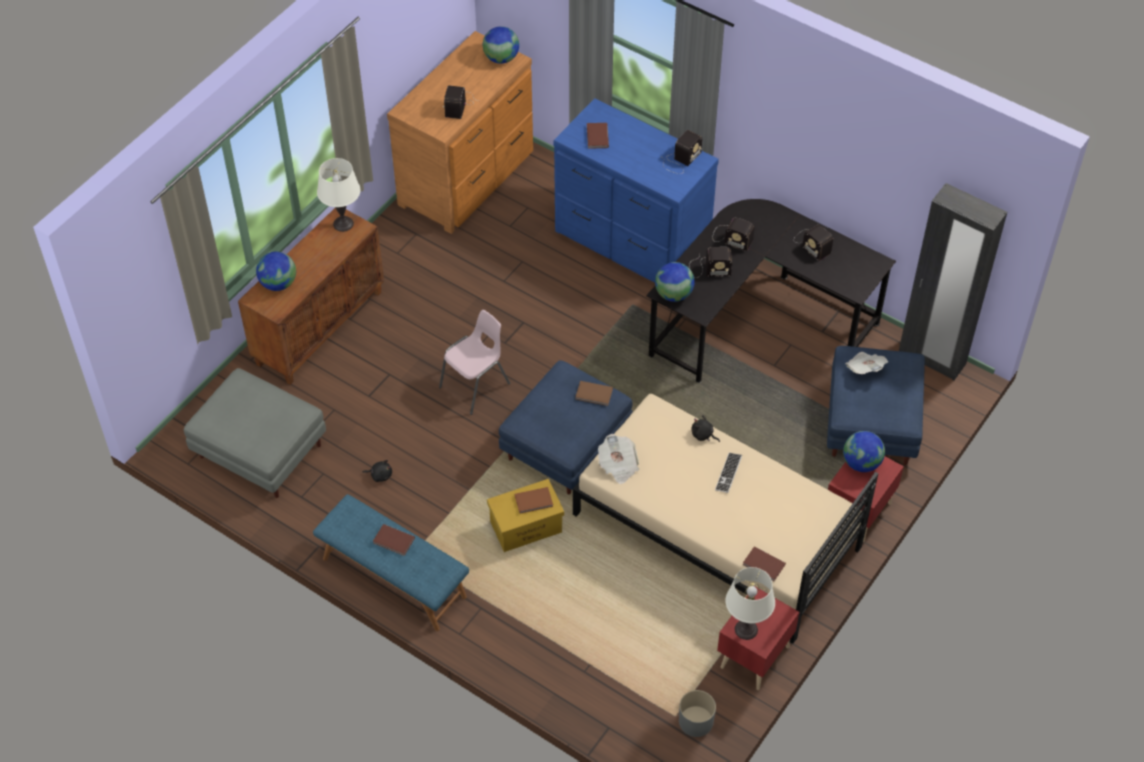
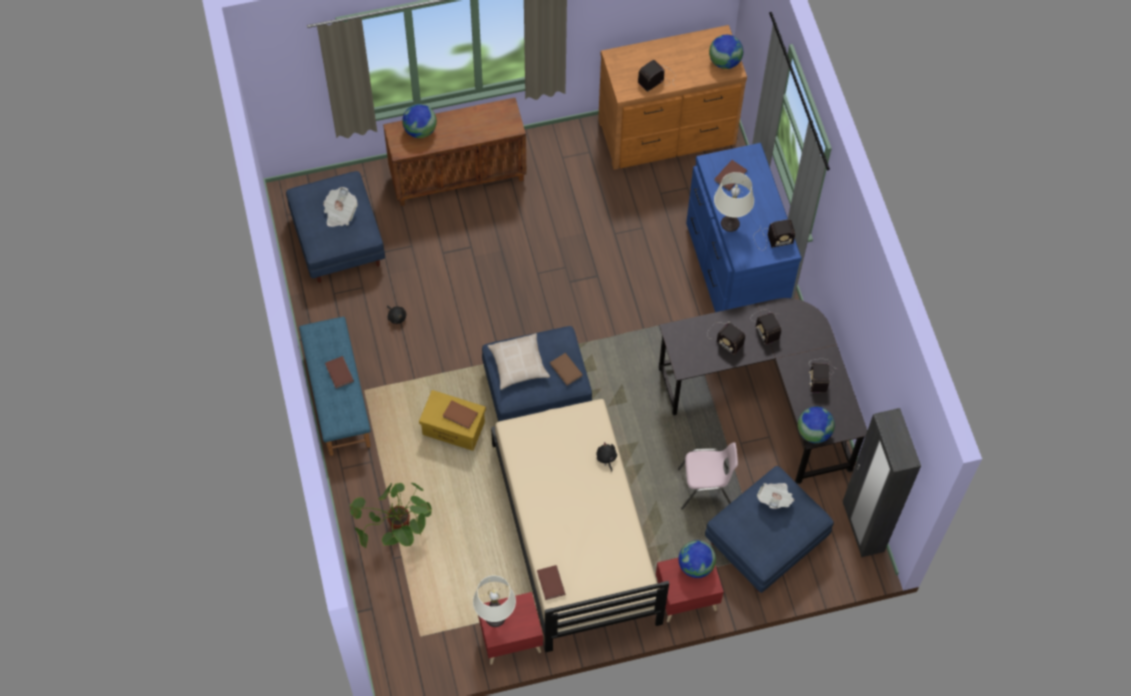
camera: 40 degrees right, 10 degrees up
grey ottoman [184,368,326,498] -> blue ottoman [286,171,385,283]
white table lamp [317,158,360,232] -> white table lamp moved to [714,172,754,232]
pink chair [439,310,510,415] -> pink chair moved to [678,442,738,510]
newspaper [598,434,640,484] -> newspaper moved to [323,187,358,227]
globe [655,262,695,302] -> globe moved to [798,406,835,443]
grey planter [679,690,716,737] -> none
keyboard [715,453,742,493] -> none
none -> potted plant [349,483,432,548]
none -> beige pillow [488,333,550,390]

